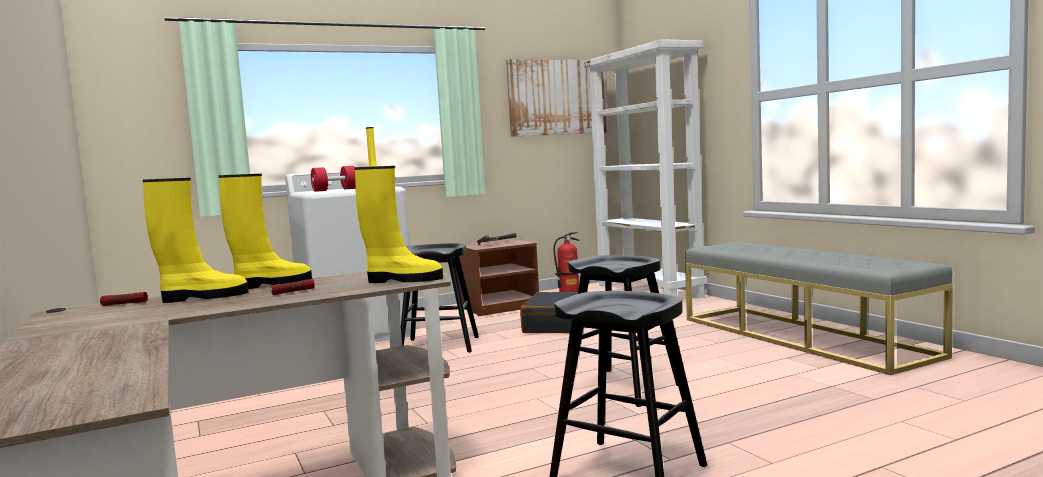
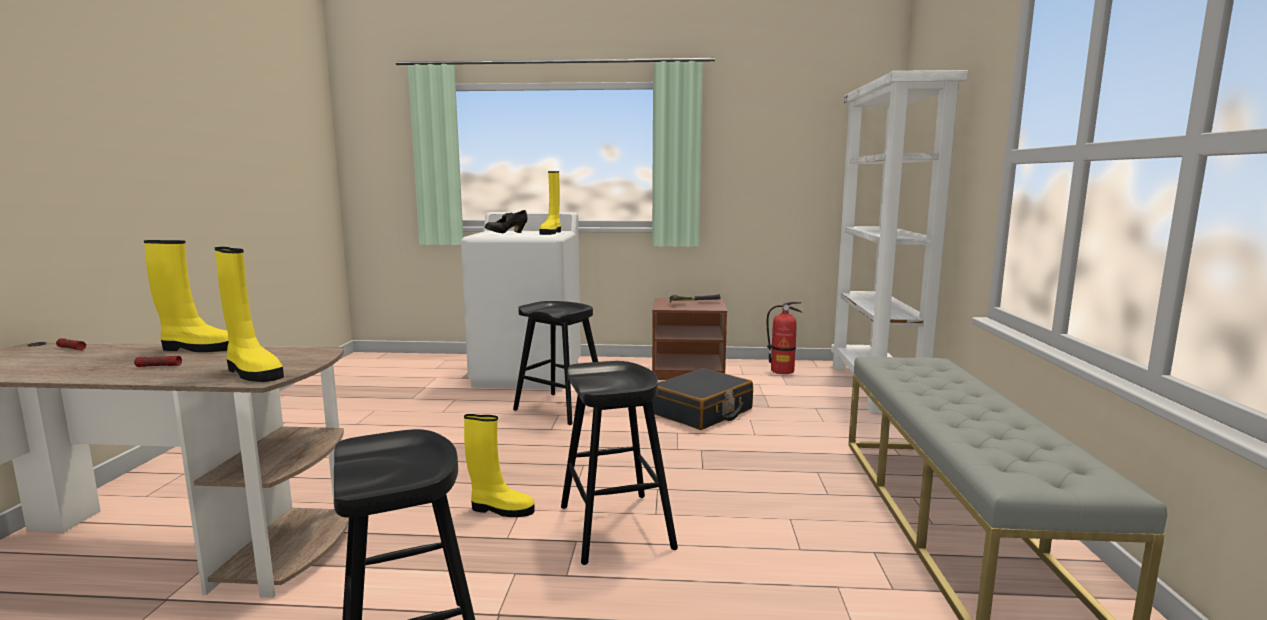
camera: 30 degrees right, 5 degrees up
yellow boot [143,178,248,303] -> yellow boot moved to [464,414,535,517]
red dumbbell [311,166,355,192] -> black shoe [484,210,528,233]
picture [506,59,608,137] -> none

